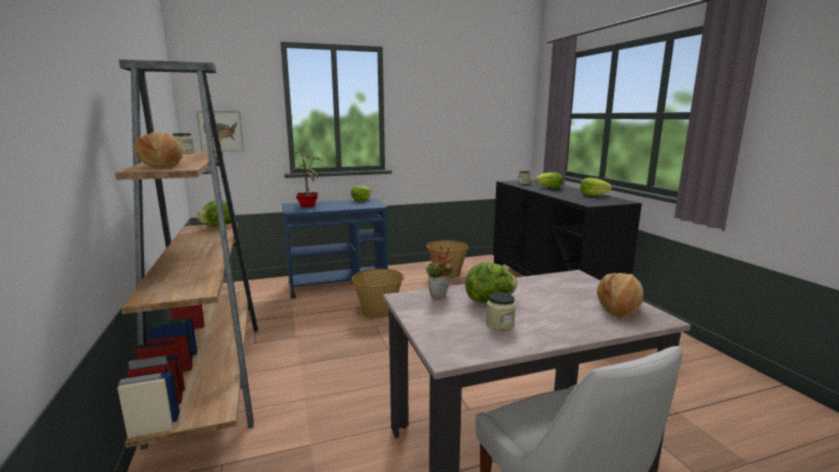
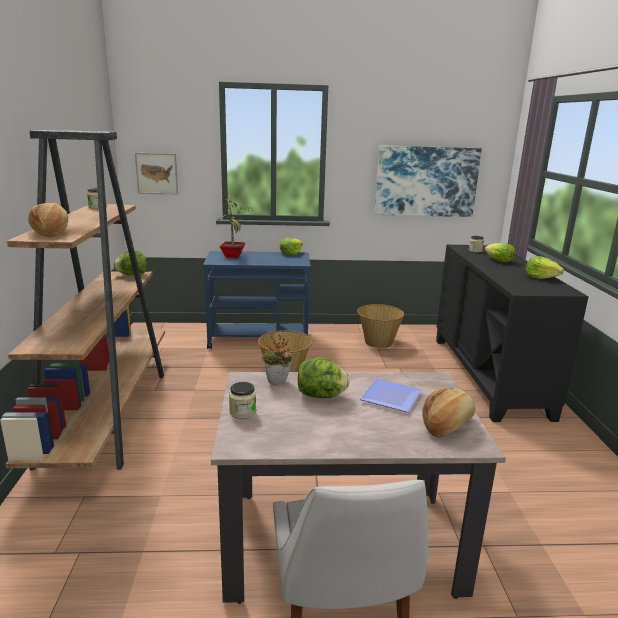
camera: 15 degrees right, 5 degrees up
jar [486,292,516,330] -> jar moved to [229,382,256,419]
none -> plate [360,379,422,412]
none -> picture [375,145,482,217]

